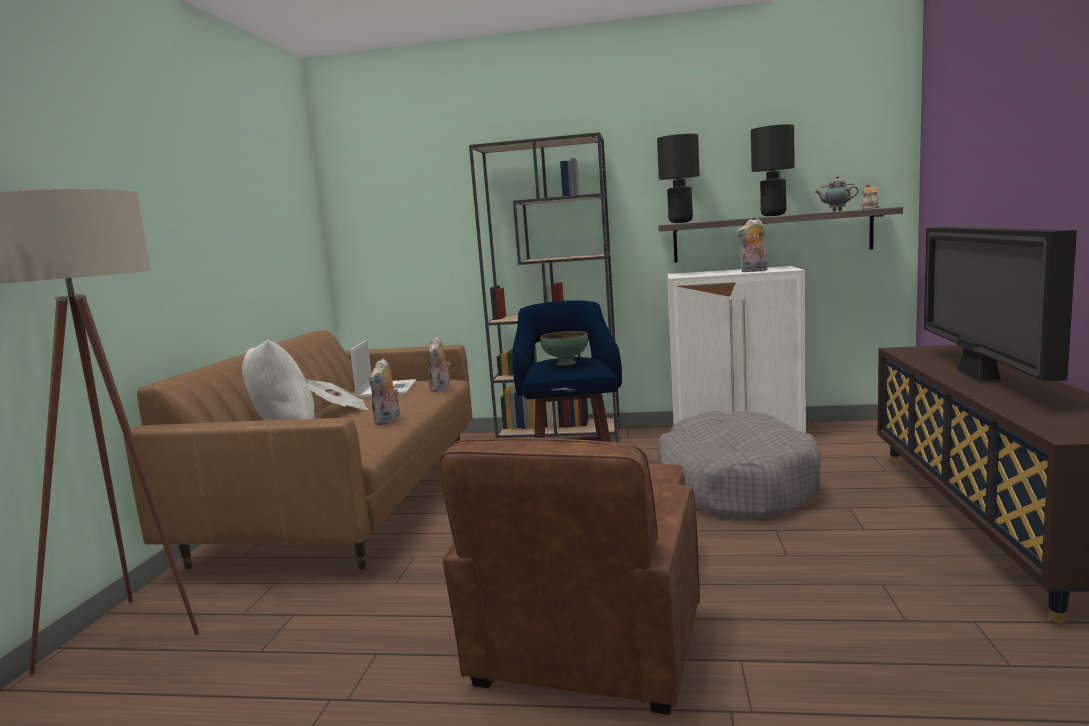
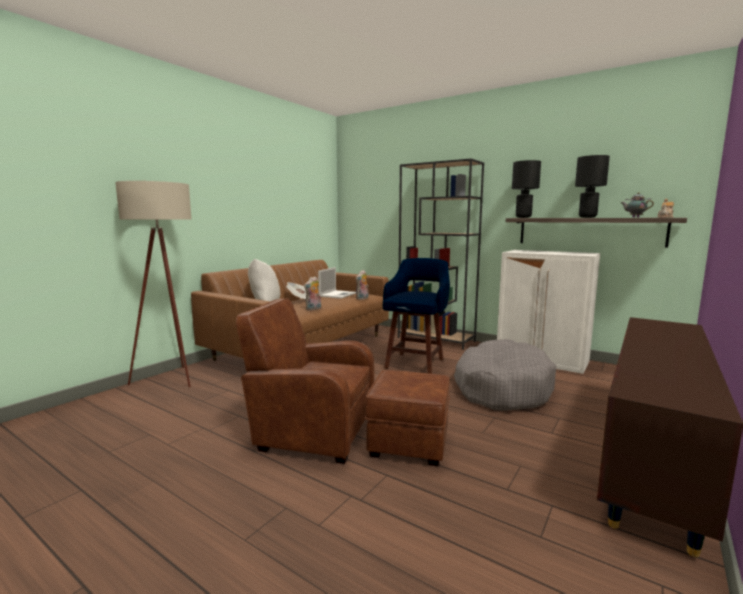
camera: 25 degrees right, 0 degrees up
brown armchair [438,438,700,715] -> brown armchair turned 60 degrees clockwise [236,298,450,466]
green bowl [540,331,588,366] -> none
plush toy [736,218,768,272] -> none
television [924,227,1077,384] -> none

